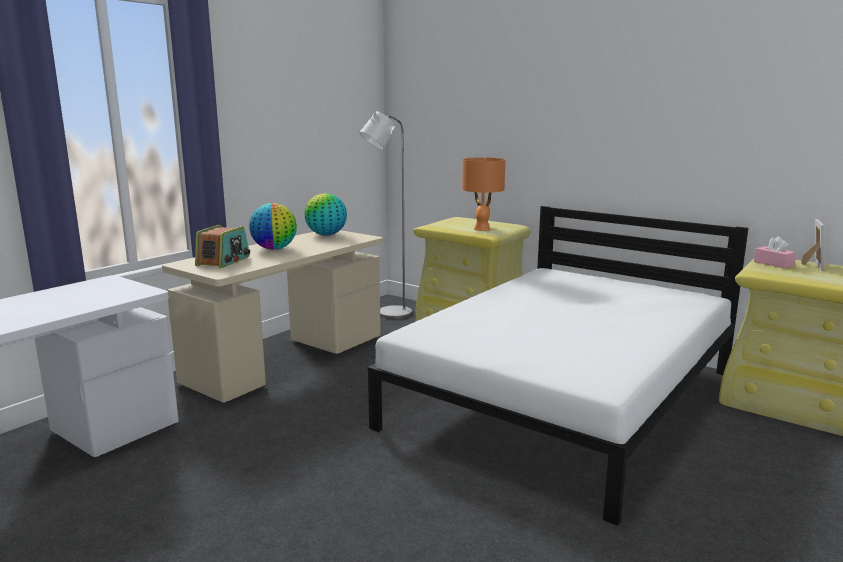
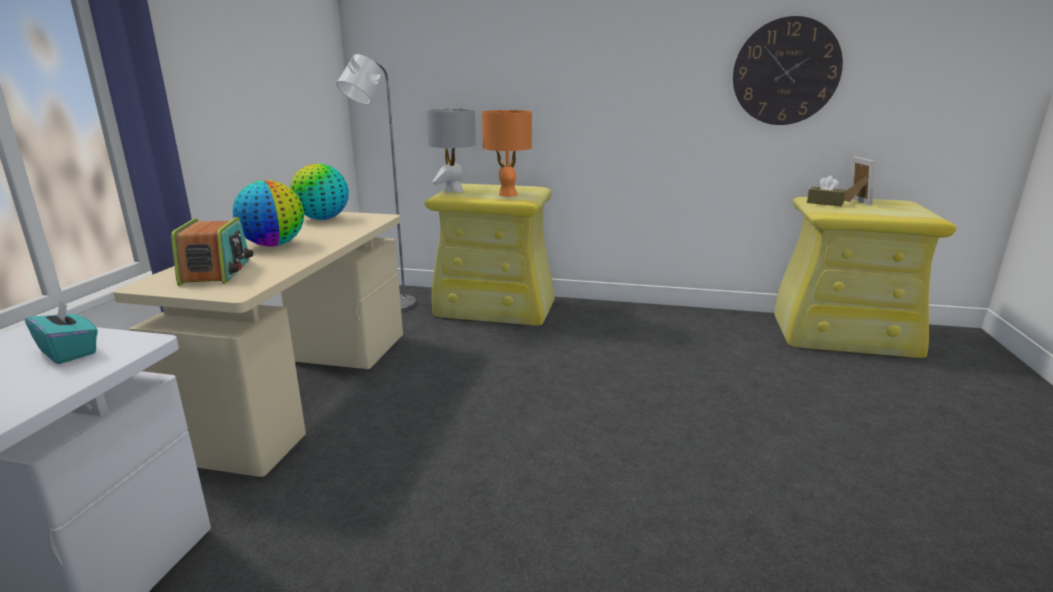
camera: 25 degrees left, 5 degrees up
white bed [368,206,749,526] -> none
pink tissue box [754,237,796,268] -> brown tissue box [807,176,846,206]
none -> turquoise tissue box [25,300,98,364]
none -> grey table lamp [426,109,476,192]
none -> wall clock [733,16,843,125]

